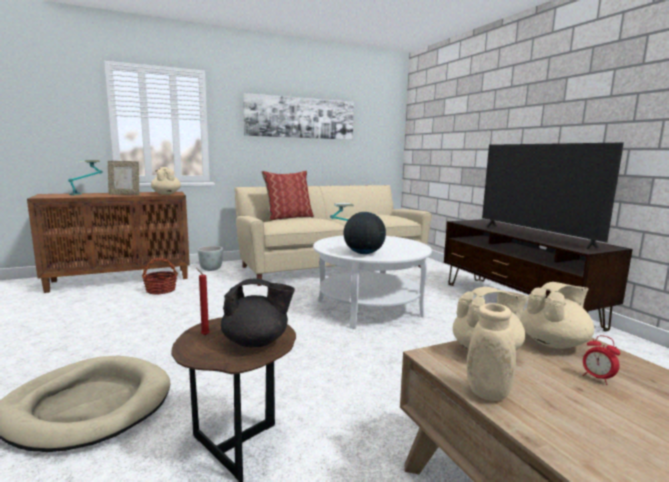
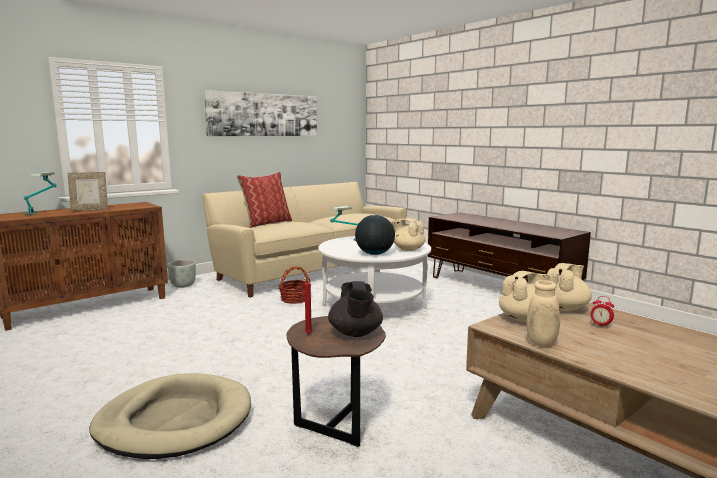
camera: 15 degrees left, 0 degrees up
basket [142,258,178,295] -> basket moved to [279,266,311,304]
beige teapot [151,167,181,195] -> beige teapot moved to [391,218,425,251]
black teapot [221,279,295,347] -> black teapot turned 105 degrees clockwise [328,281,383,337]
television [482,142,624,249] -> none

